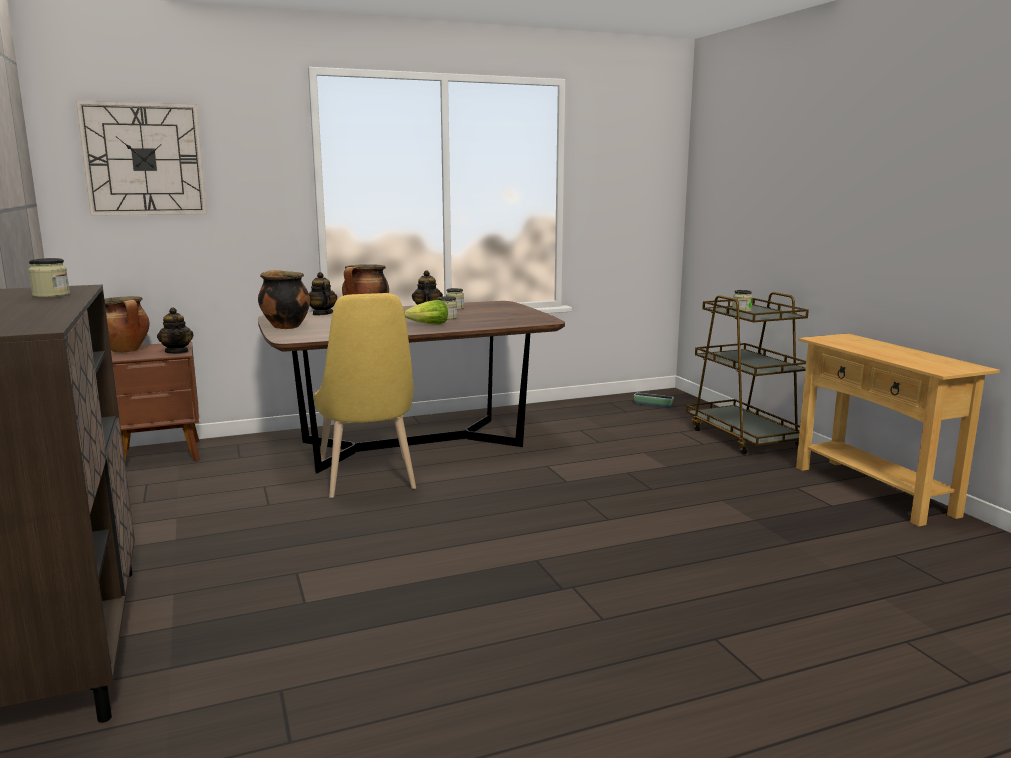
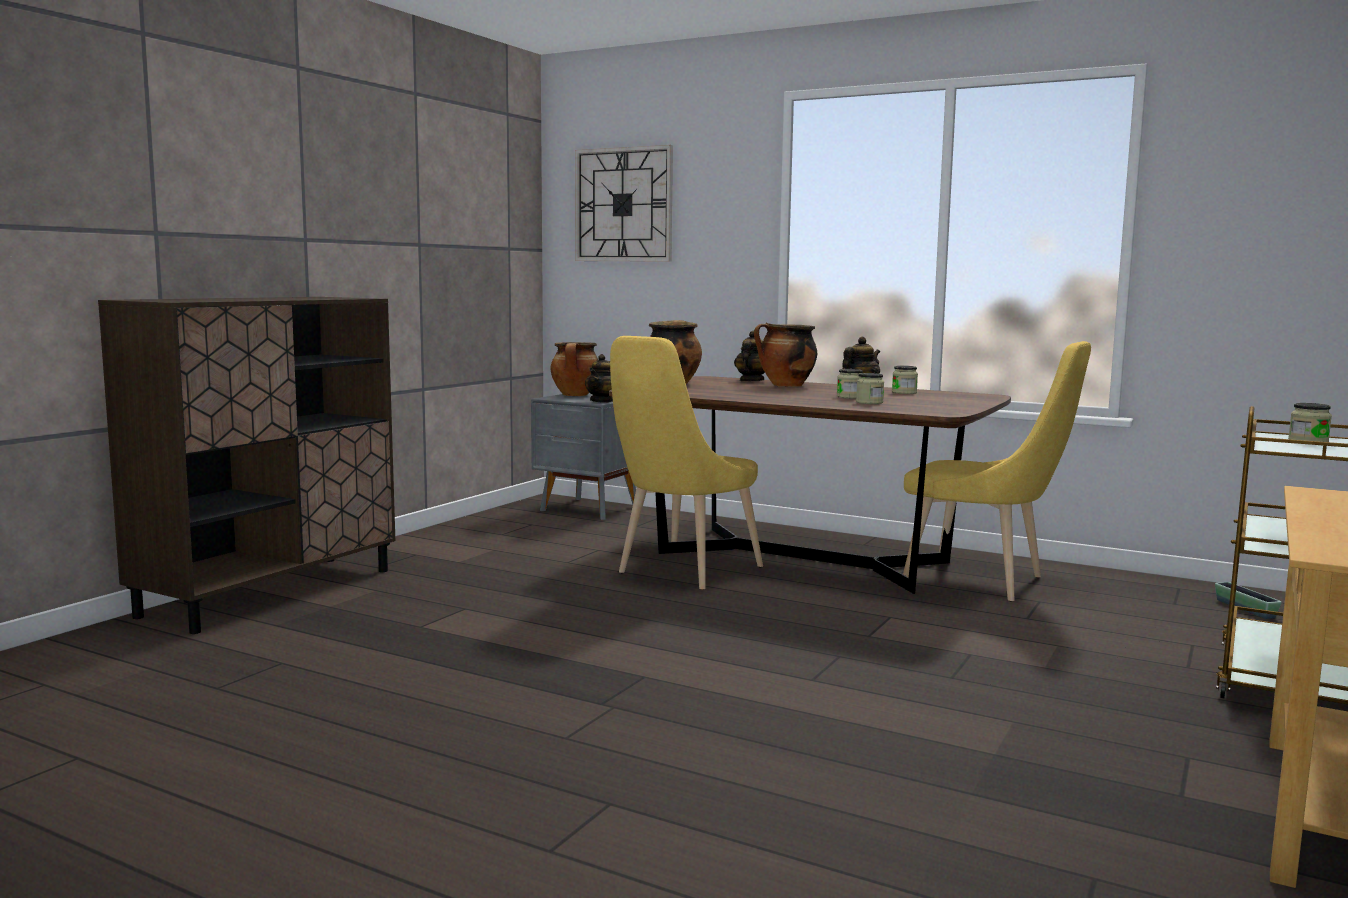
camera: 50 degrees right, 5 degrees down
jar [28,258,70,298] -> jar moved to [856,373,884,404]
brown nightstand [111,342,200,461] -> grey nightstand [531,393,636,520]
lettuce [404,300,448,325] -> none
none -> yellow chair [903,341,1091,602]

